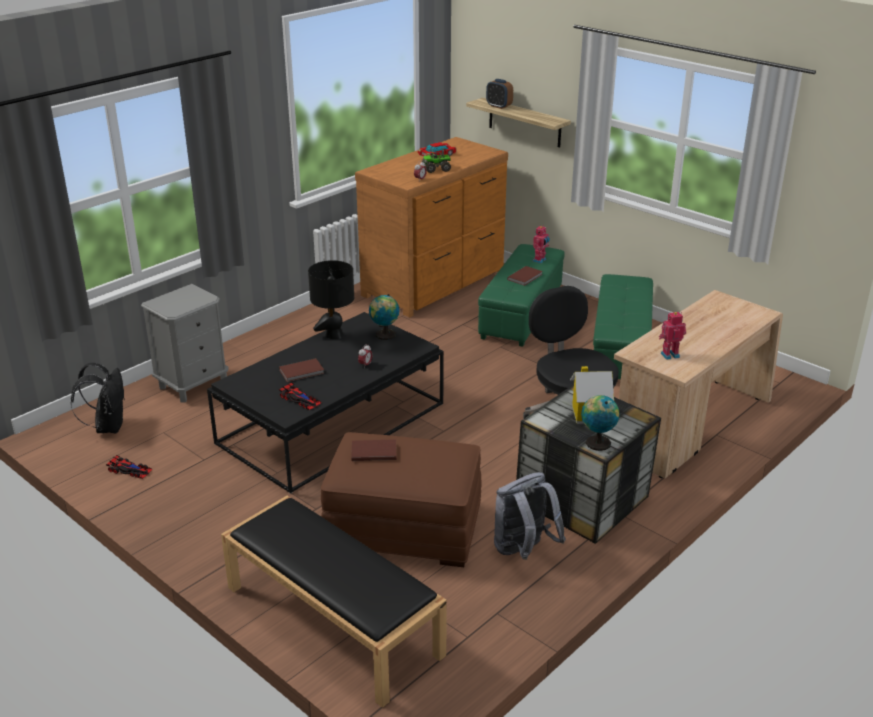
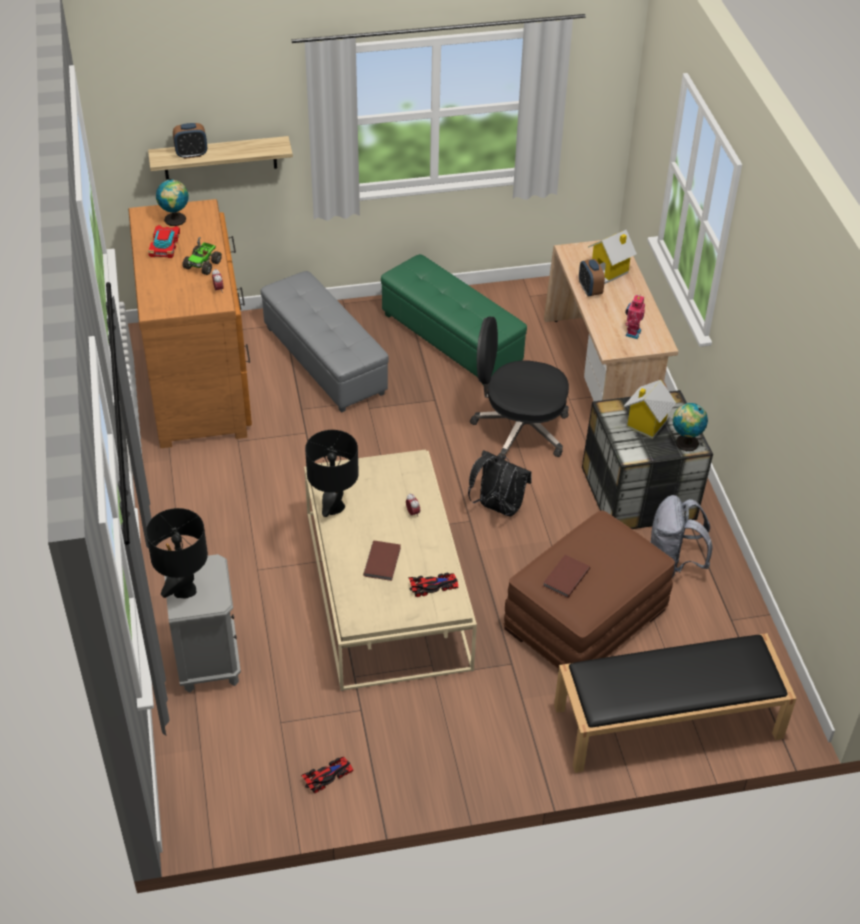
camera: 55 degrees left, 15 degrees up
black backpack [70,363,125,433] -> black backpack moved to [468,450,532,517]
black coffee table [207,312,444,494] -> beige coffee table [304,449,477,691]
globe [369,294,400,340] -> globe moved to [156,178,189,226]
green ottoman [478,244,565,347] -> grey ottoman [261,271,389,413]
brown book [507,266,543,286] -> none
toy robot [533,225,550,263] -> none
none -> black table lamp [146,508,208,598]
none -> alarm clock [579,259,605,297]
none -> toy house [588,230,637,284]

